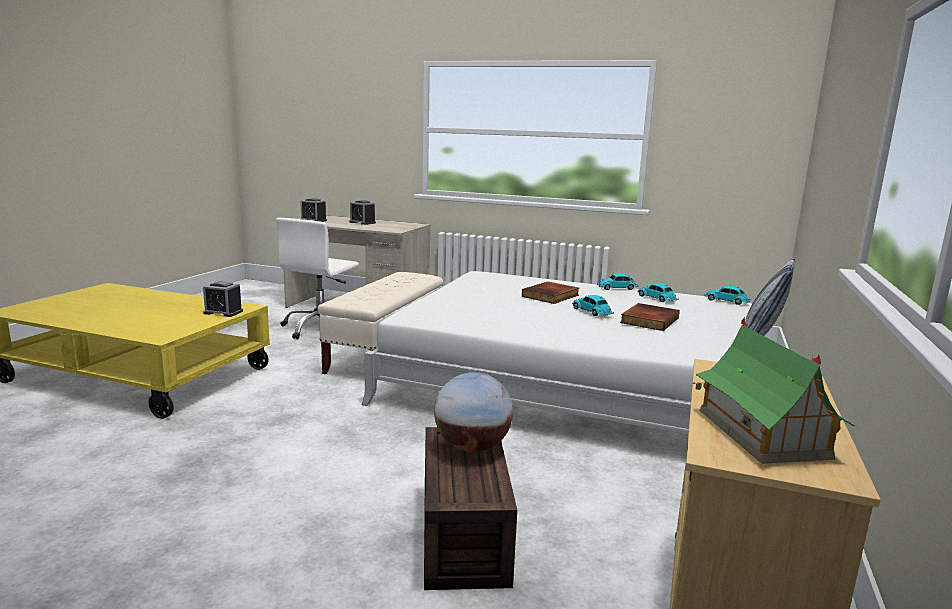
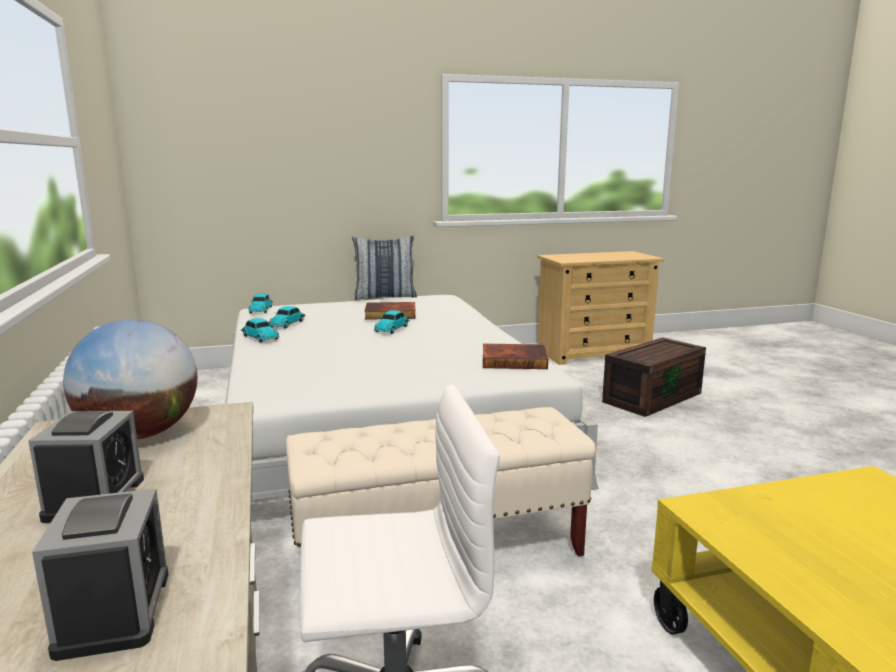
camera: 125 degrees left, 0 degrees up
alarm clock [203,281,243,317] -> none
globe [434,372,513,452] -> globe moved to [63,319,197,440]
book [522,282,579,304] -> book moved to [483,344,548,369]
toy house [692,317,855,464] -> none

